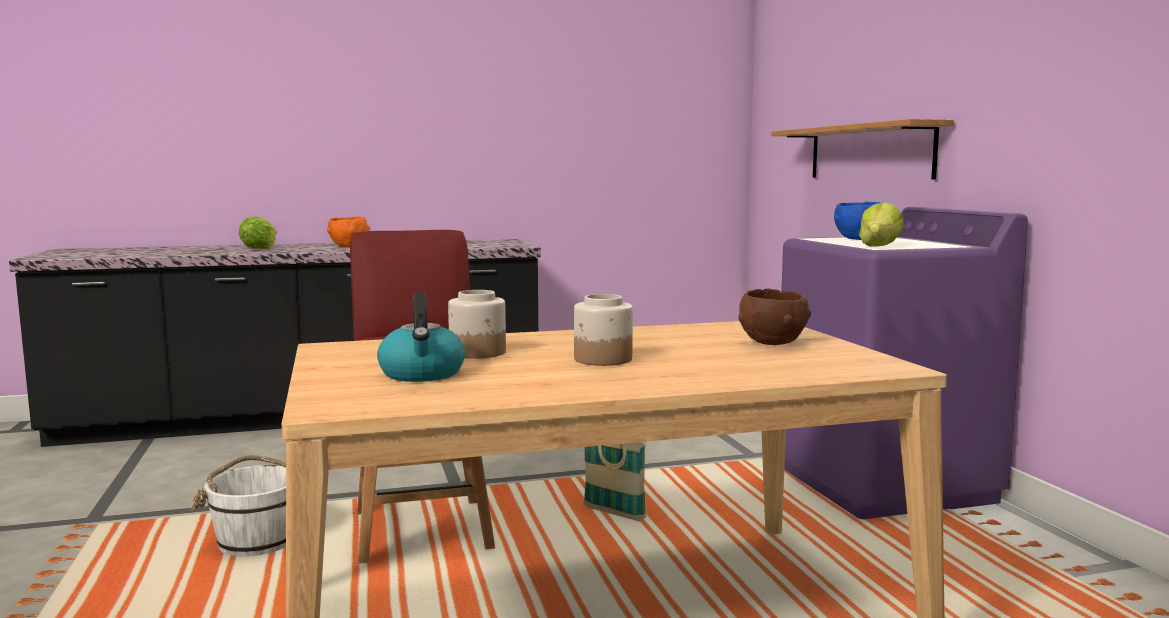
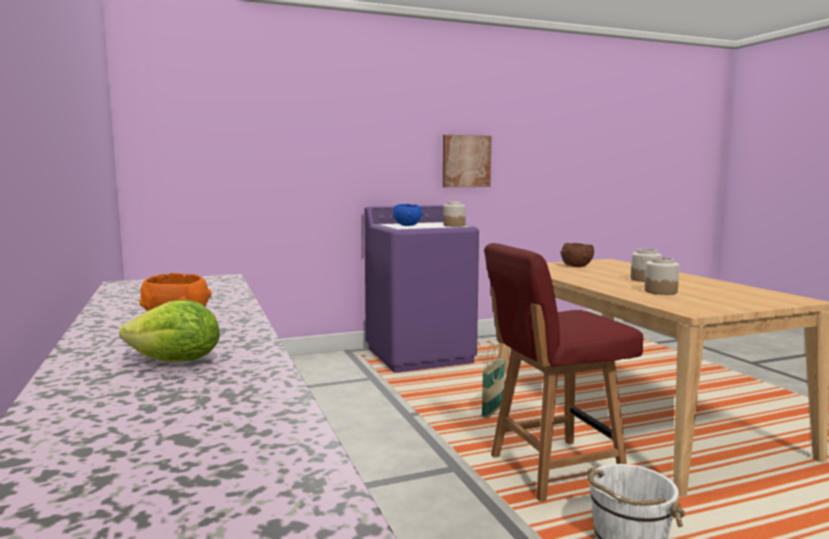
camera: 95 degrees left, 0 degrees up
kettle [377,292,465,382] -> none
shelf [771,119,954,179] -> none
lettuce [859,202,904,247] -> jar [444,202,466,227]
none -> picture [443,135,491,187]

